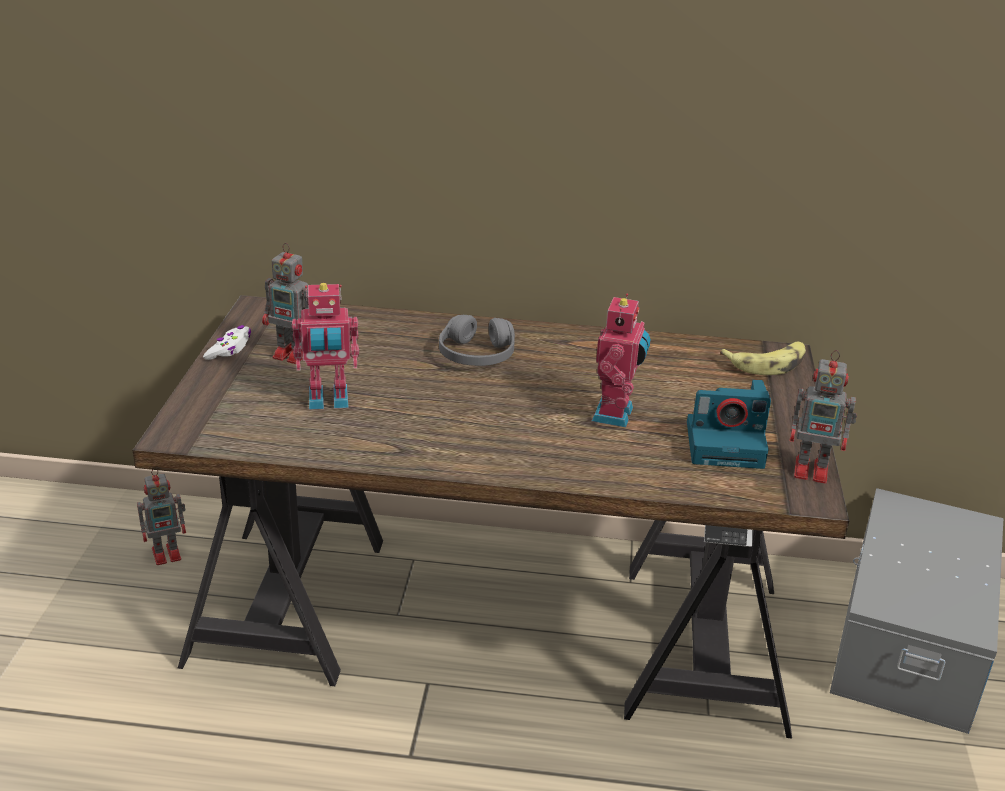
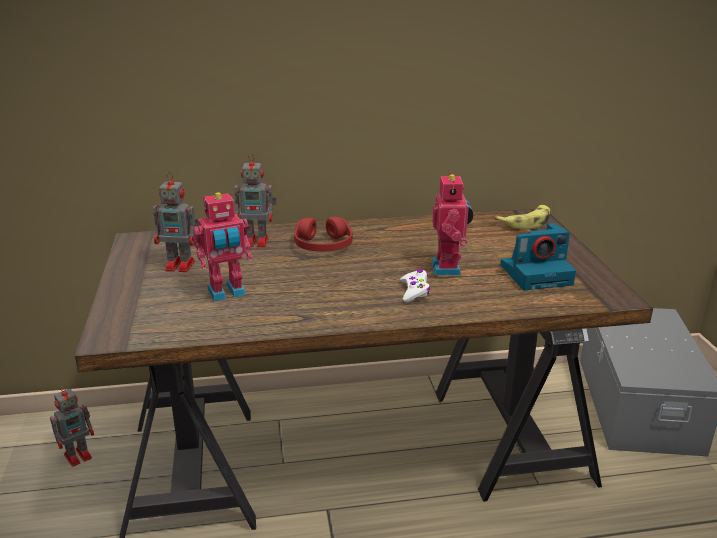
camera: 15 degrees left, 5 degrees down
white game controller [203,325,251,360] -> white game controller moved to [400,269,430,302]
grey headphones [439,315,515,366] -> red headphones [294,217,353,252]
toy robot [789,350,857,483] -> toy robot moved to [234,154,277,247]

